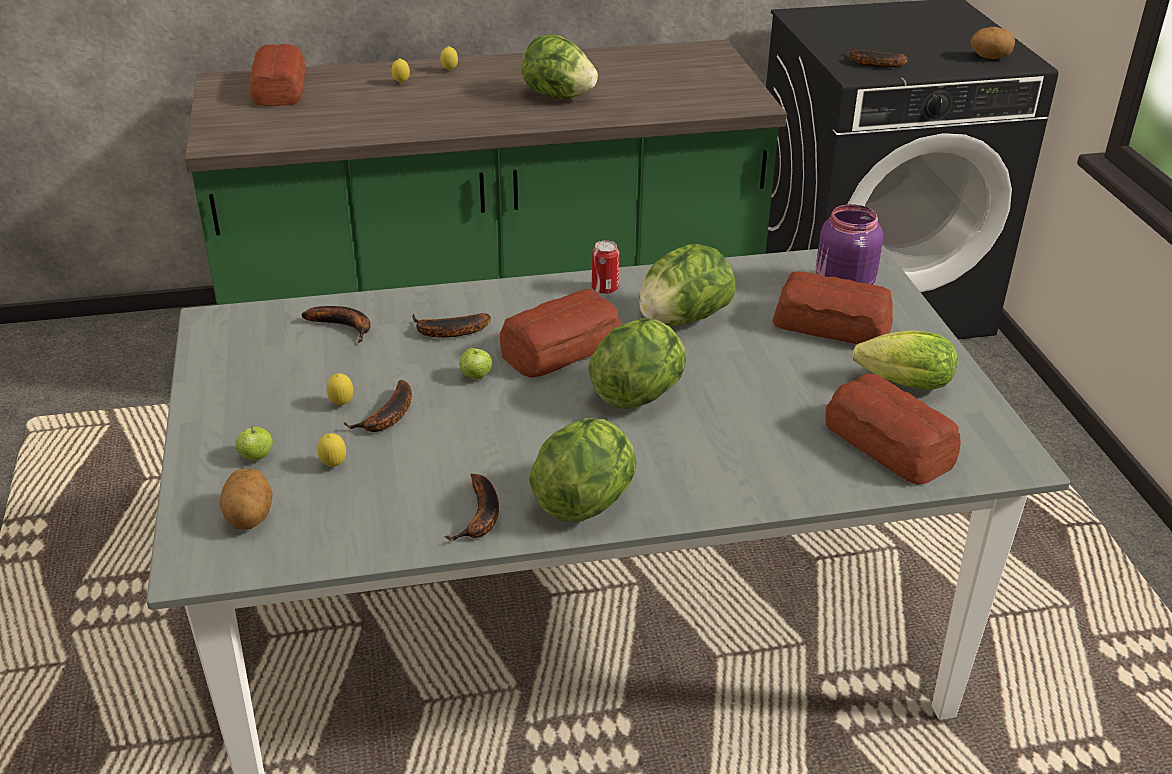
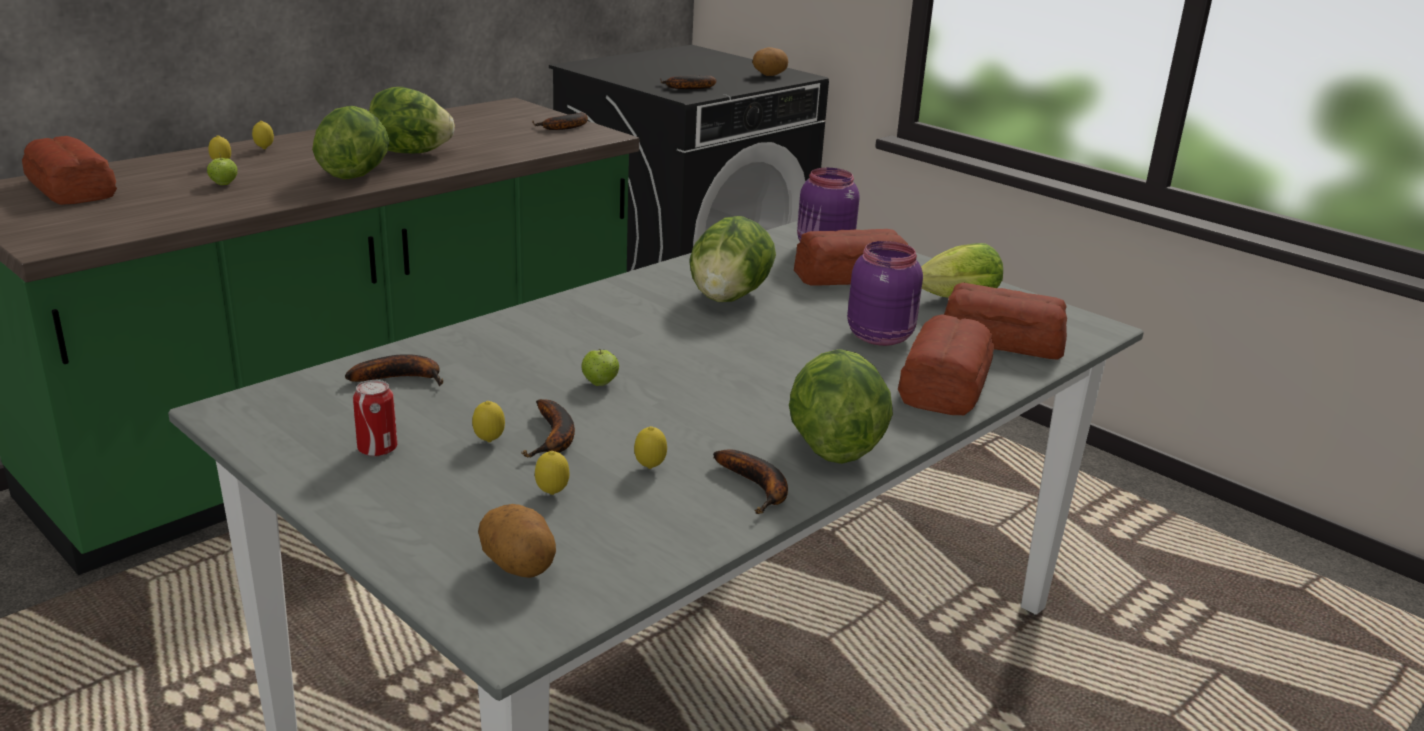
camera: 35 degrees left, 10 degrees down
apple [236,422,273,460] -> apple moved to [207,152,238,185]
banana [413,313,491,338] -> banana moved to [532,112,588,130]
bread [500,289,622,378] -> bread moved to [898,314,994,415]
lettuce [588,319,686,409] -> lettuce moved to [312,106,389,179]
can [592,240,619,294] -> can moved to [353,380,397,457]
none -> lemon [634,426,667,469]
none -> purple jar [847,241,923,346]

